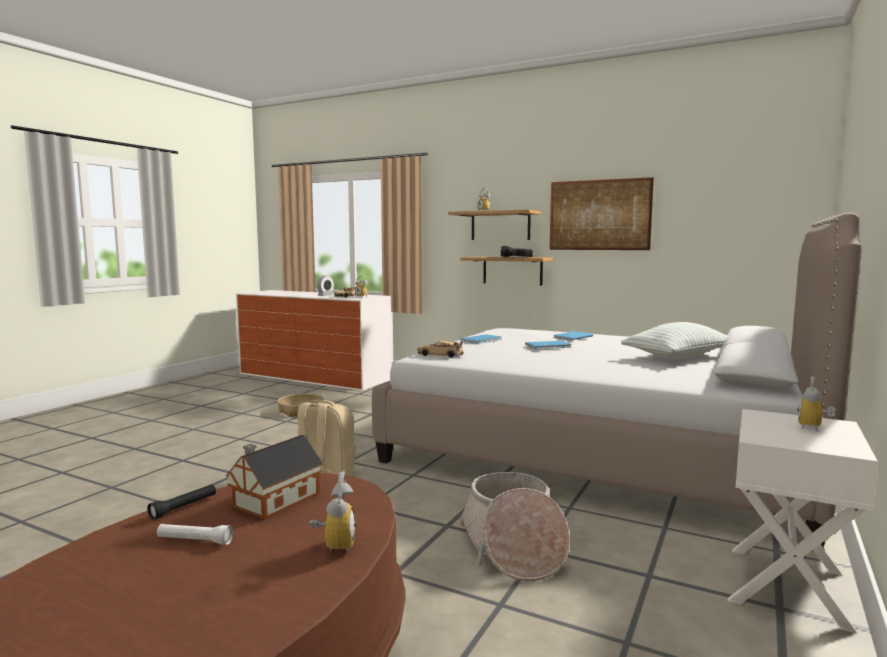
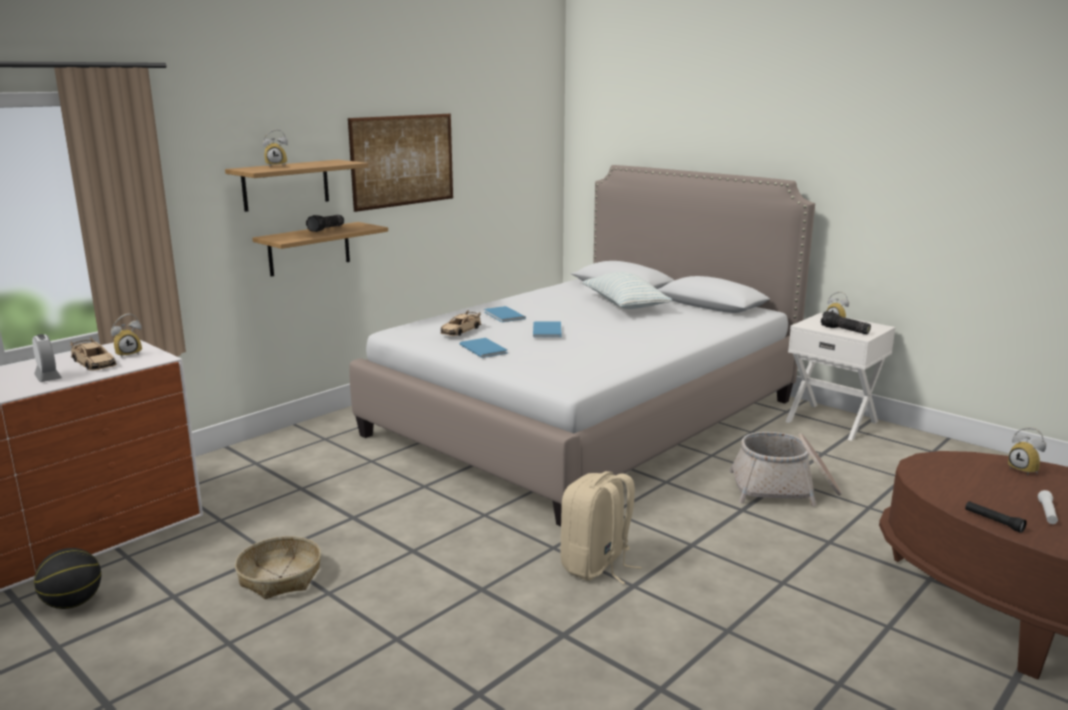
camera: 75 degrees left, 10 degrees up
toy house [226,435,323,519] -> none
alarm clock [310,471,356,553] -> alarm clock turned 135 degrees counterclockwise [1008,427,1046,475]
beige toy car [417,341,464,358] -> beige toy car moved to [440,310,482,336]
none -> basketball [34,548,101,609]
none -> flashlight [821,311,871,334]

